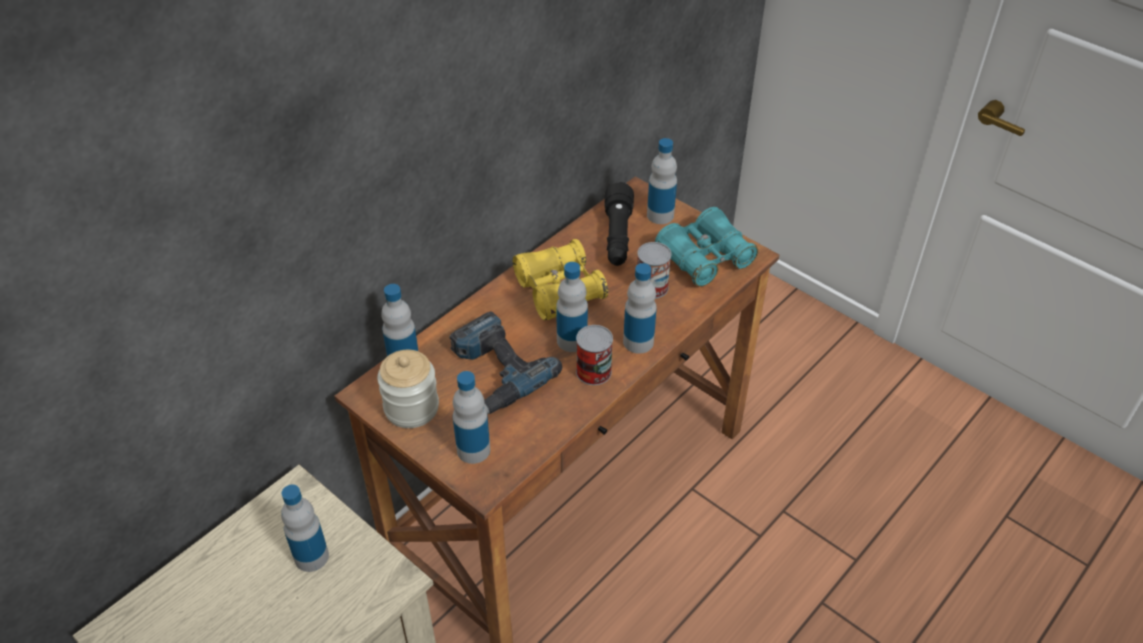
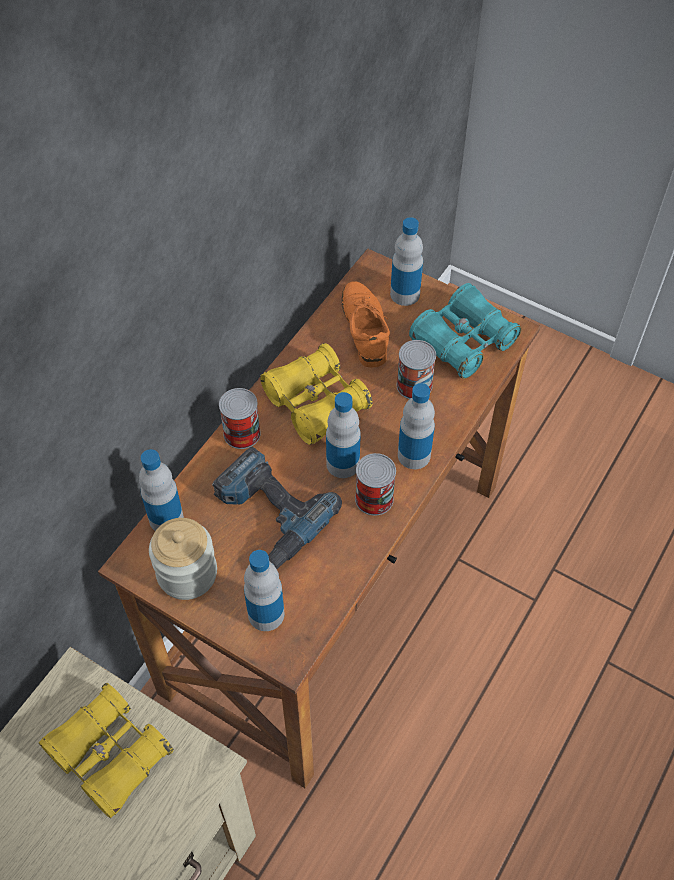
camera: 10 degrees left, 10 degrees up
bottle [281,485,329,572] -> yellow binoculars [39,683,174,818]
black flashlight [605,182,634,266] -> orange shoe [342,281,390,367]
none -> can [219,388,261,449]

